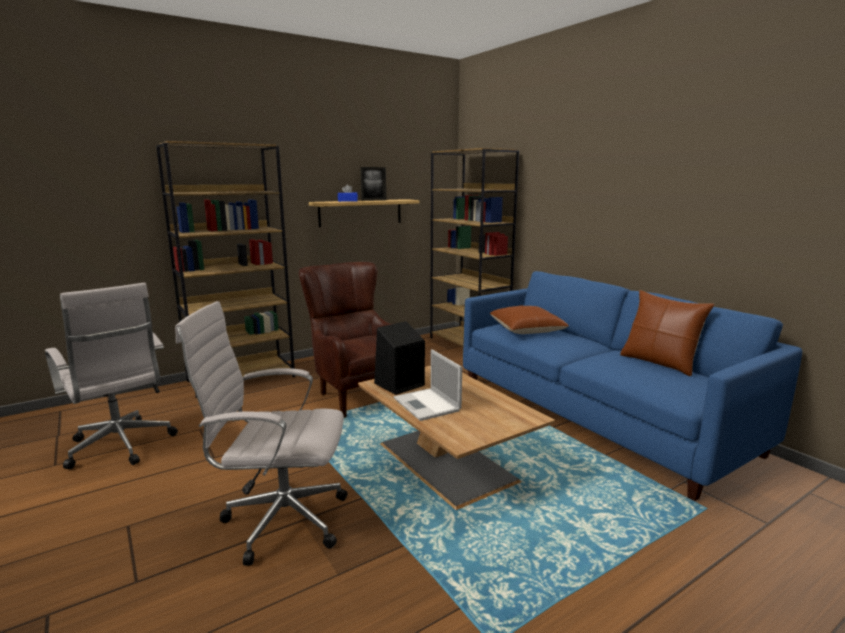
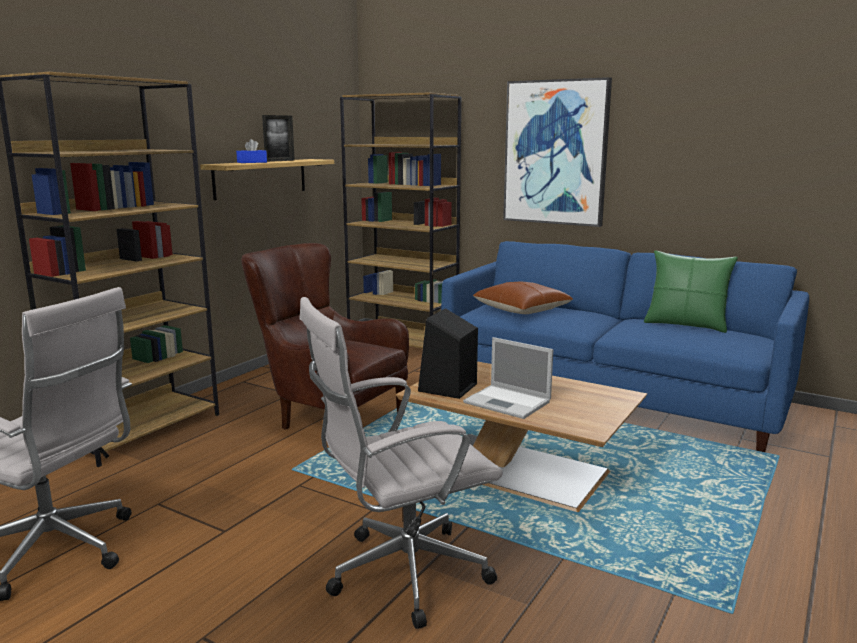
camera: 25 degrees left, 0 degrees up
brown pillow [620,290,714,376] -> green pillow [644,250,738,333]
none -> picture [503,77,612,227]

